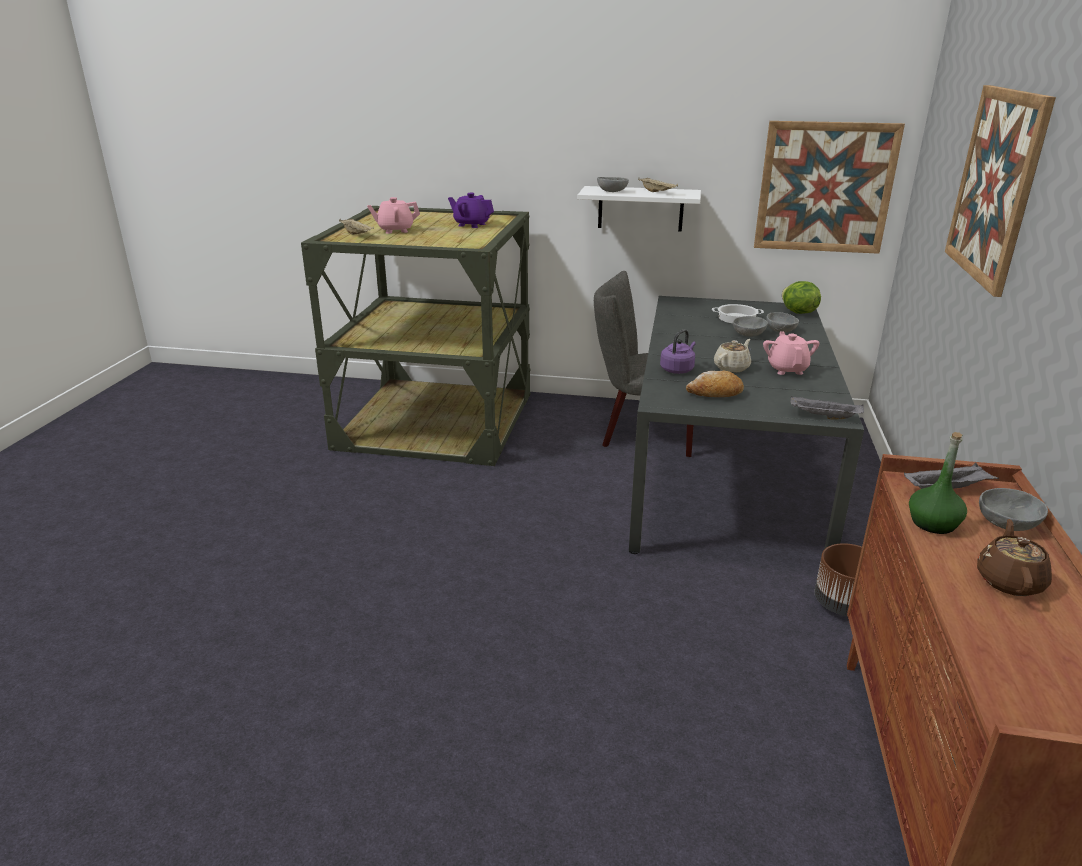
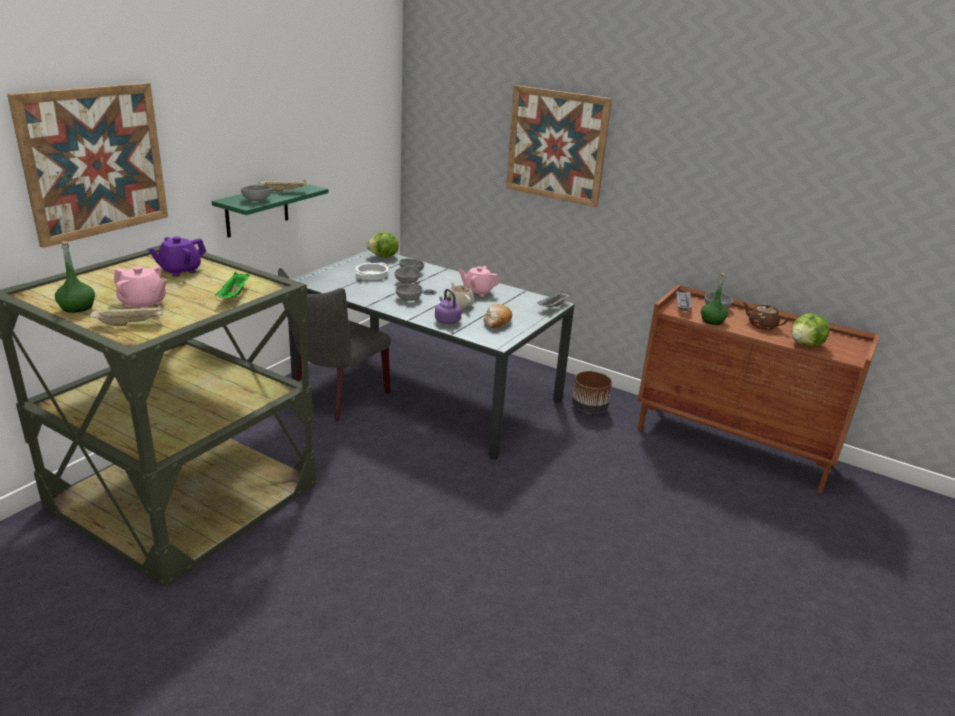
camera: 70 degrees left, 0 degrees up
pink teapot [367,197,420,234] -> pink teapot turned 75 degrees counterclockwise [114,266,167,308]
white shelf [577,186,701,232] -> green shelf [212,184,328,238]
picture [754,121,905,254] -> picture moved to [7,83,168,248]
none -> green bottle [55,241,95,313]
none -> green tray [215,272,250,298]
none -> grey bowl [395,283,423,301]
none -> lettuce [791,313,830,346]

